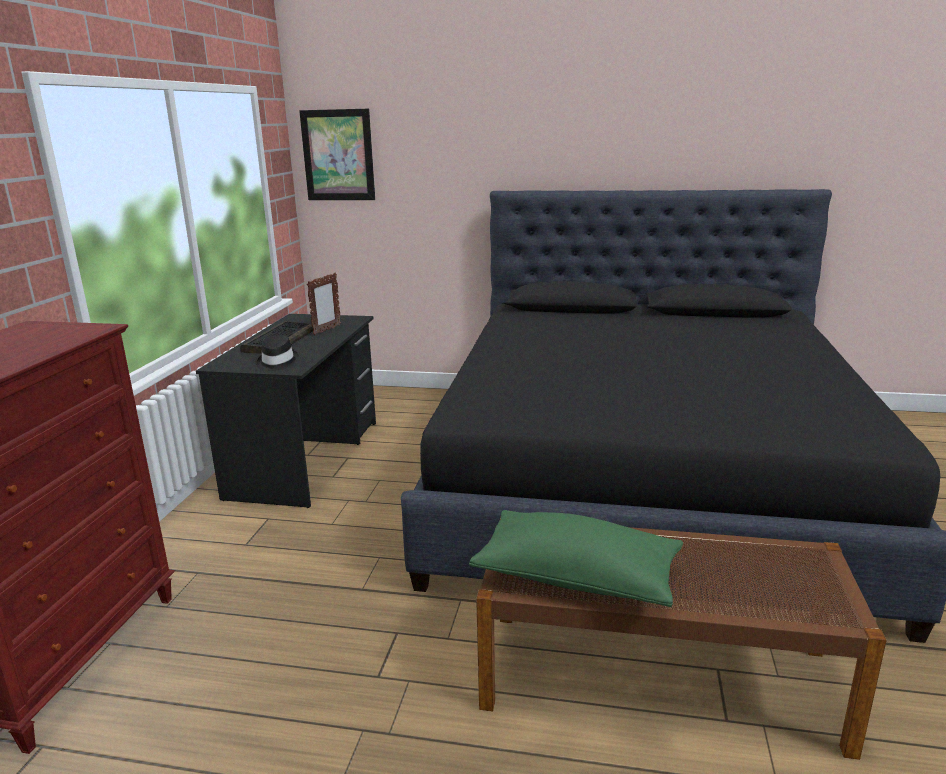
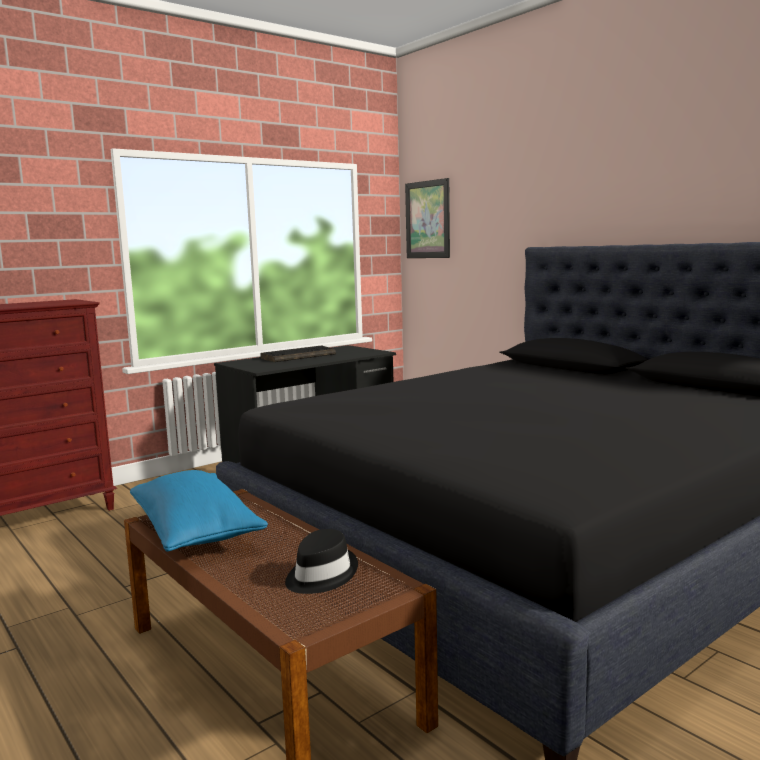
camera: 40 degrees right, 10 degrees down
black hat [256,335,299,371] -> black hat moved to [285,529,358,594]
picture frame [307,272,341,335] -> none
green pillow [469,510,683,607] -> blue pillow [130,470,268,552]

